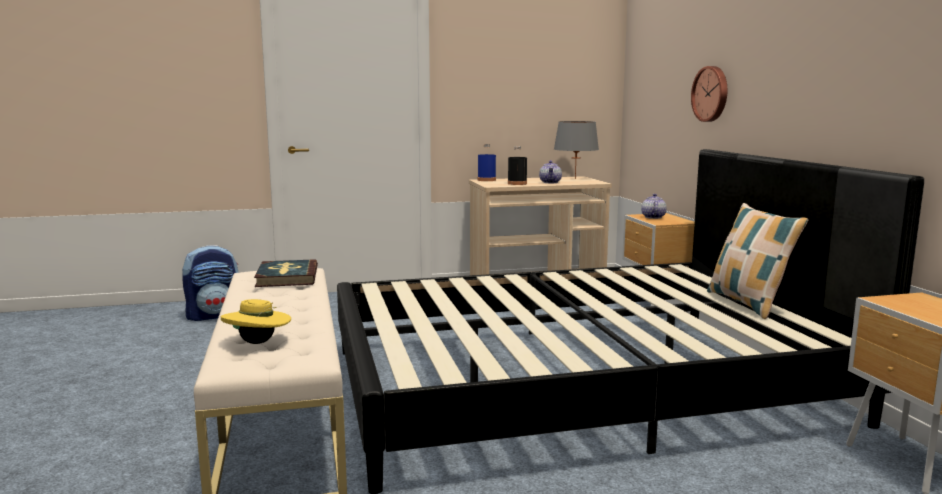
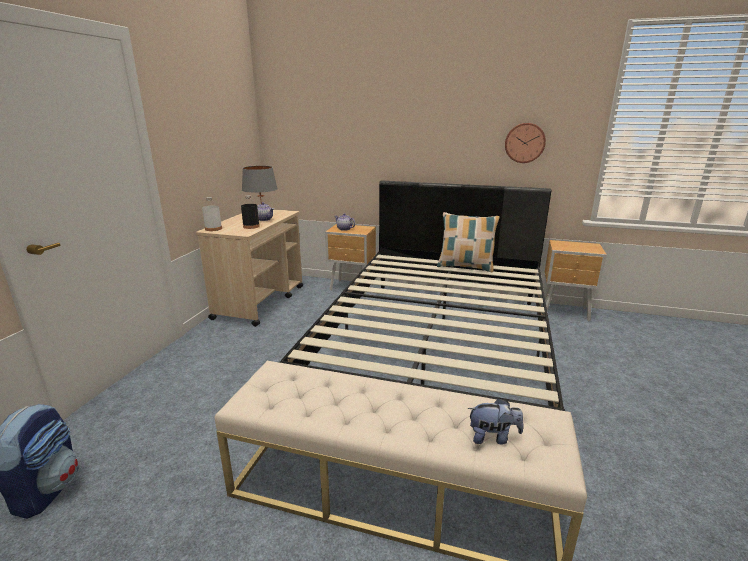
camera: 60 degrees left, 10 degrees up
yellow hat [221,299,291,344] -> plush toy [468,398,524,444]
book [254,259,318,287] -> none
blue bottle [478,144,496,181] -> white bottle [202,197,222,231]
wall clock [691,66,727,122] -> wall clock moved to [505,123,546,163]

